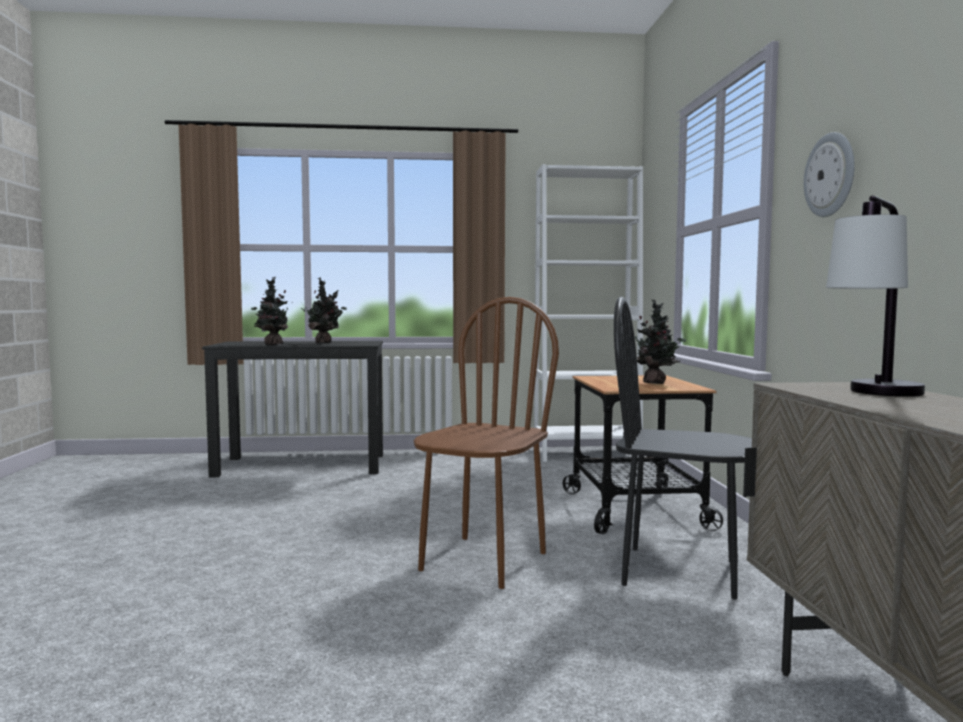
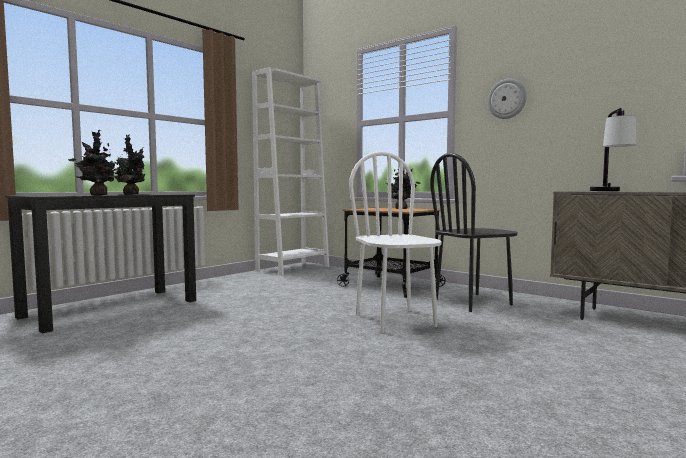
camera: 45 degrees left, 0 degrees up
brown chair [414,297,559,589] -> white chair [349,151,442,333]

